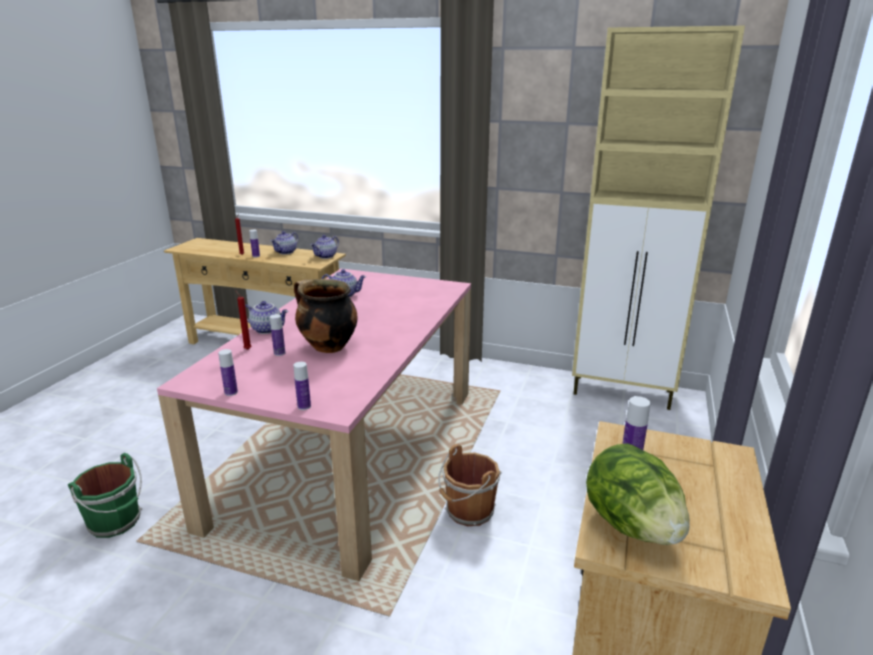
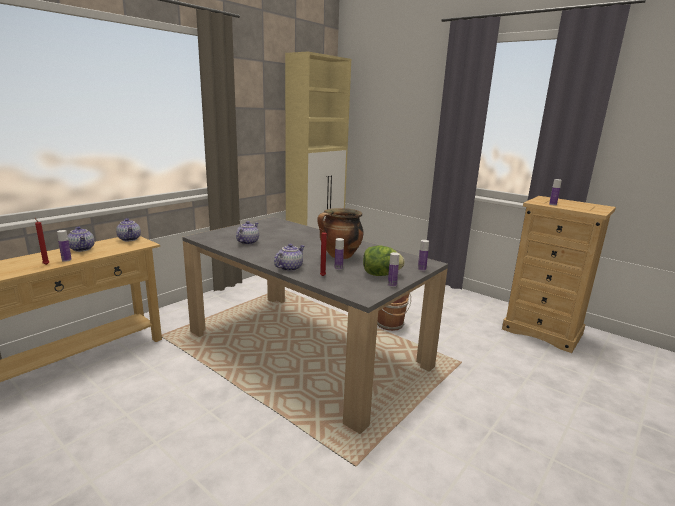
camera: 70 degrees left, 5 degrees down
green bucket [68,453,142,538] -> none
pink dining table [157,269,471,581] -> grey dining table [182,217,448,434]
lettuce [586,443,690,545] -> lettuce moved to [363,245,404,276]

